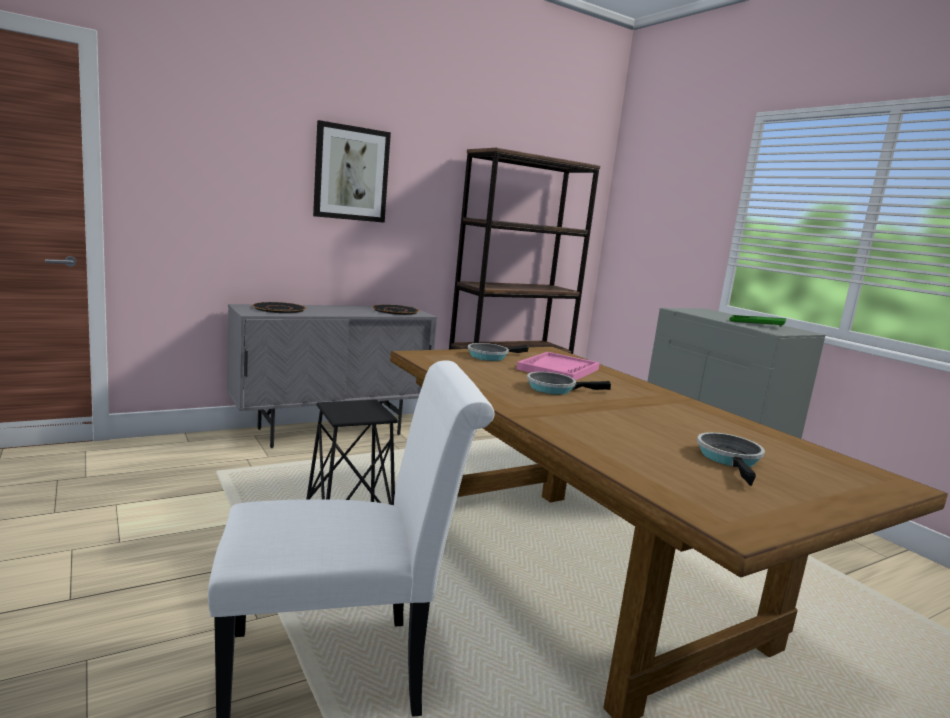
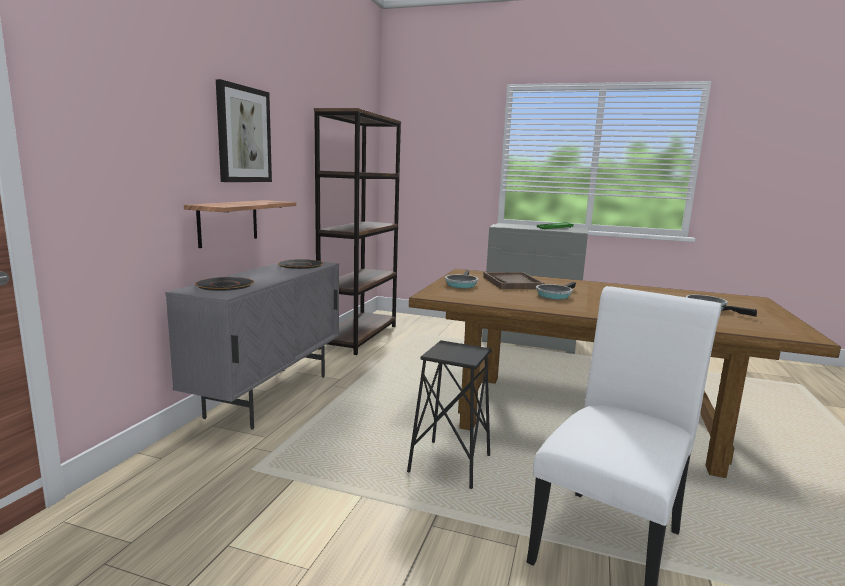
camera: 40 degrees left, 0 degrees up
pink tray [516,352,600,380] -> brown tray [483,272,545,289]
none -> shelf [184,200,296,248]

